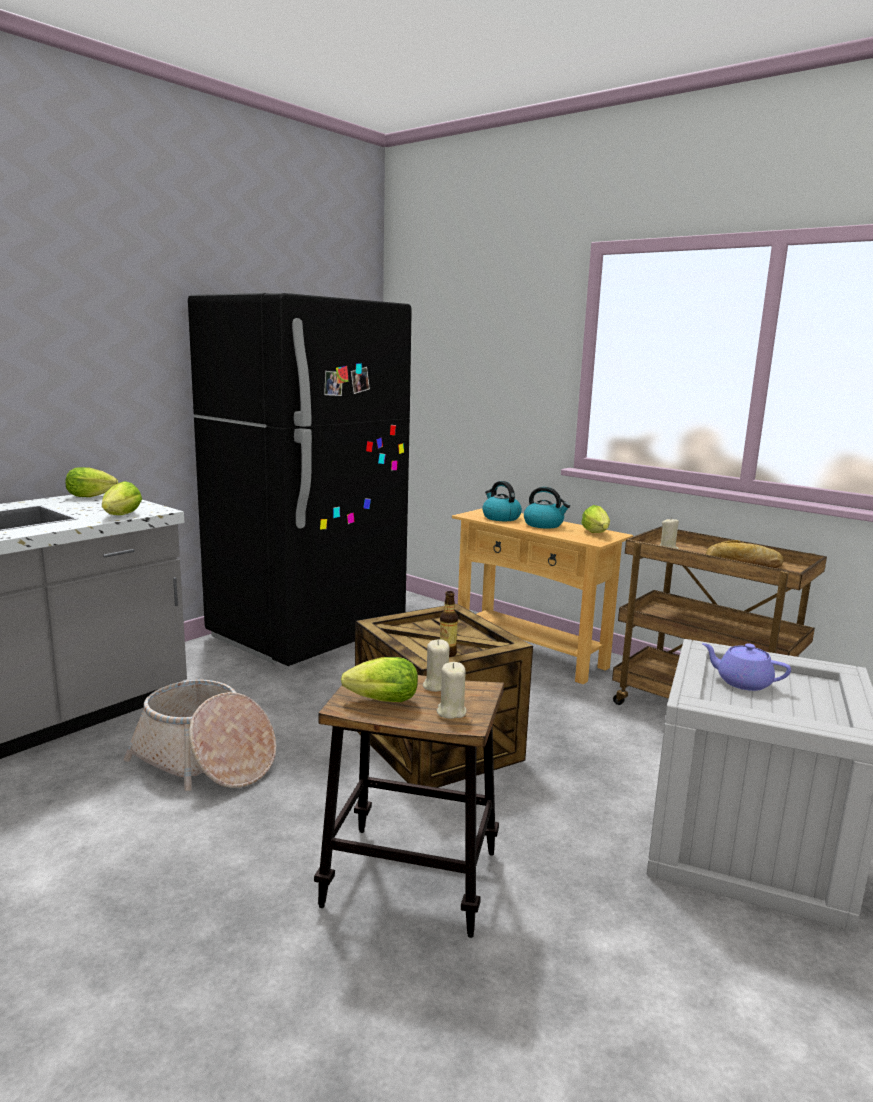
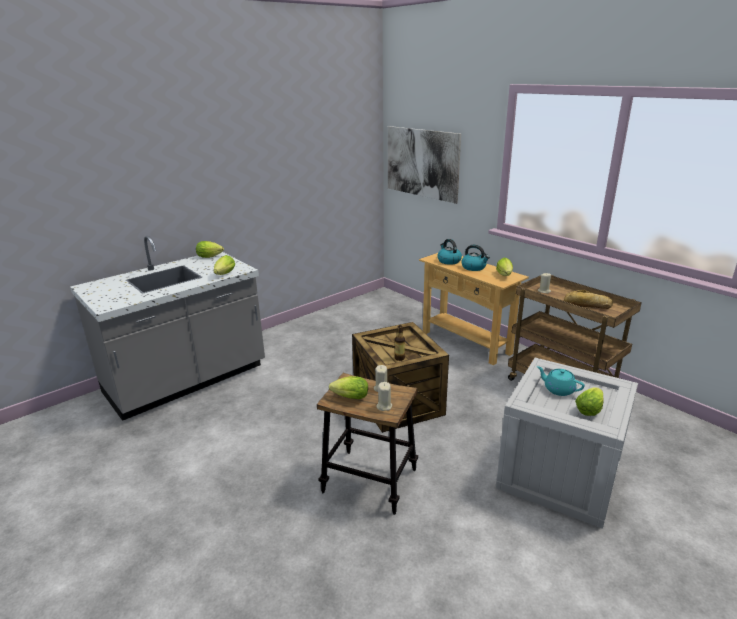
camera: 10 degrees right, 10 degrees up
basket [123,680,276,791] -> none
black fridge [188,293,412,666] -> none
purple teapot [702,643,791,691] -> turquoise teapot [537,366,585,396]
none -> picture [388,126,461,204]
none -> lettuce [575,387,604,416]

